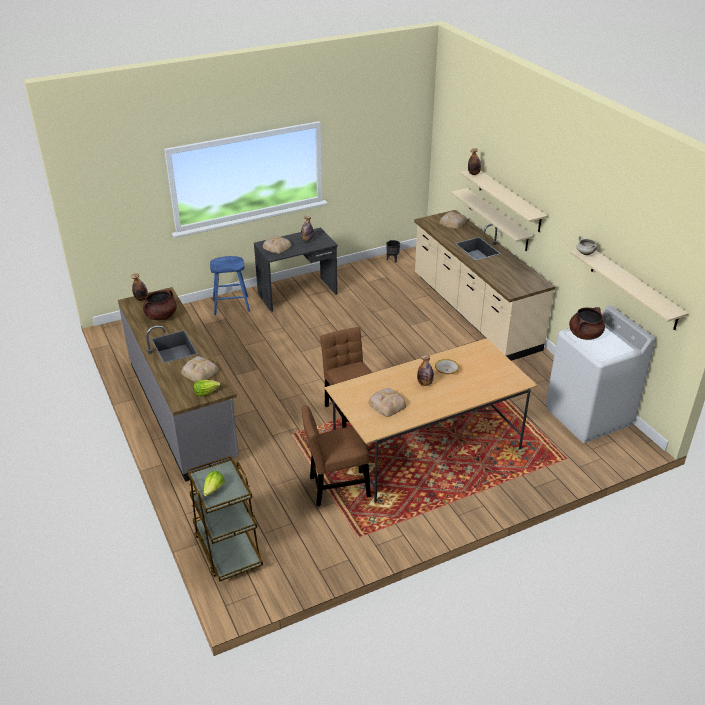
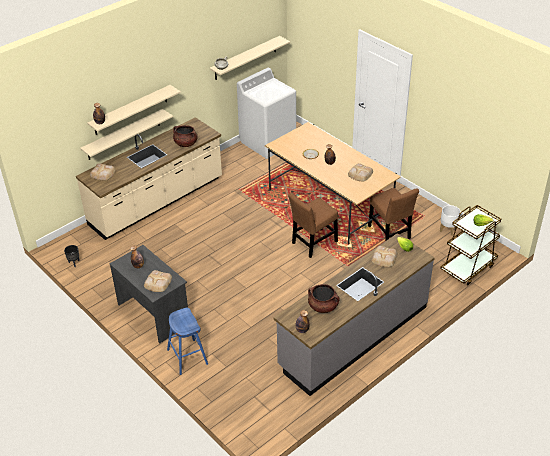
camera: 105 degrees left, 5 degrees up
brown cooking pot [569,307,605,340] -> brown cooking pot moved to [173,125,198,147]
none -> white planter [440,205,461,236]

